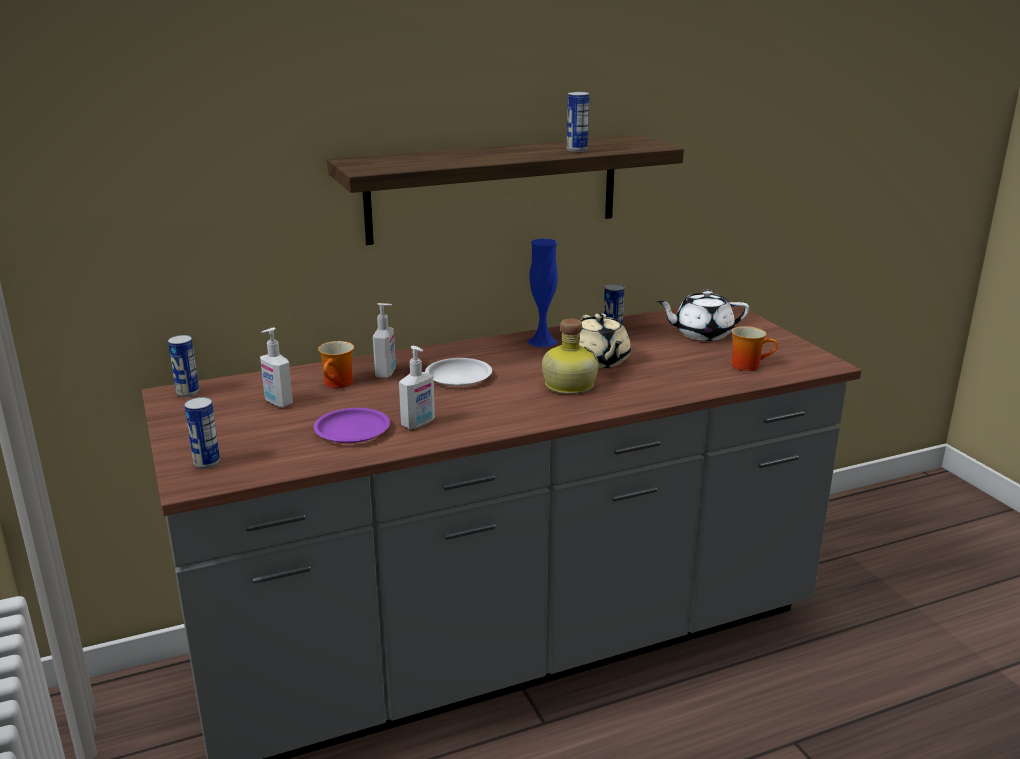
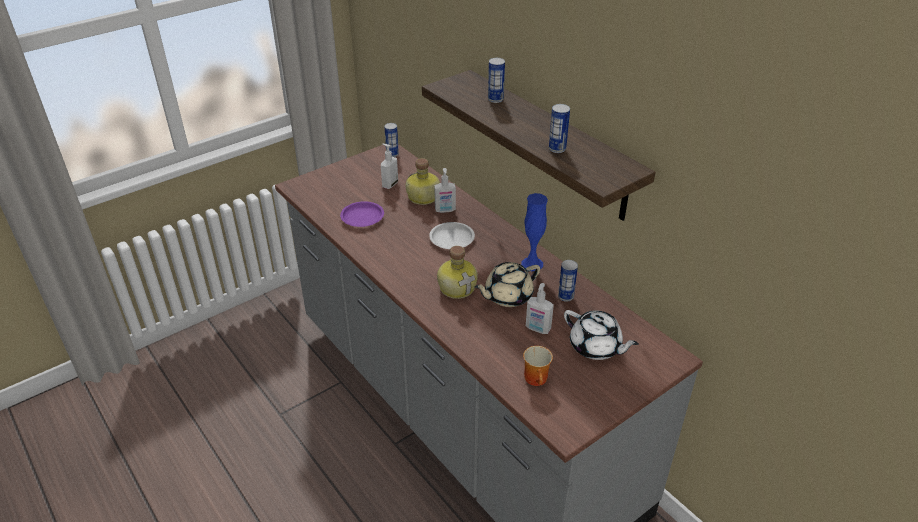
camera: 75 degrees right, 15 degrees up
can [184,397,220,469] -> can moved to [488,58,505,103]
mug [318,341,354,388] -> bottle [405,158,440,205]
soap dispenser [399,346,435,429] -> soap dispenser moved to [526,283,554,334]
white teapot [657,290,749,341] -> white teapot turned 150 degrees clockwise [564,310,639,360]

